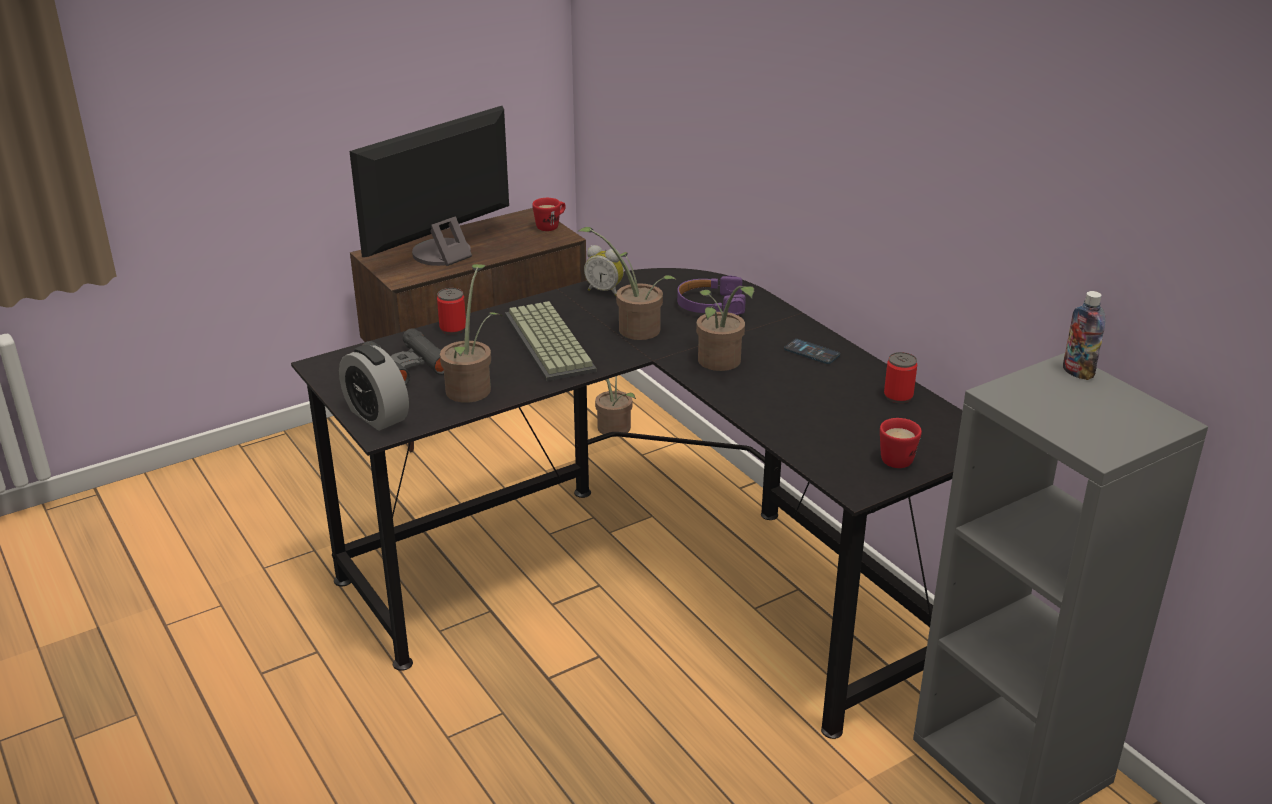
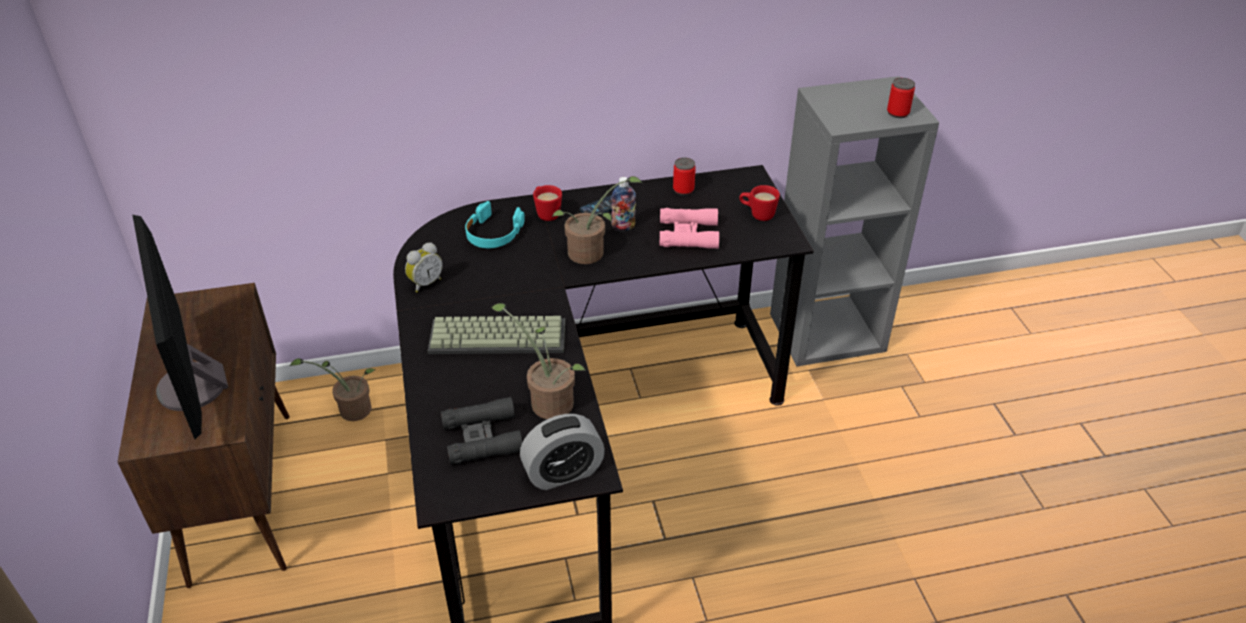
camera: 70 degrees left, 10 degrees up
can [437,288,466,335] -> can moved to [887,78,915,118]
red mug [532,198,566,231] -> red mug moved to [533,185,562,221]
potted plant [577,227,677,340] -> none
purple headphones [677,276,746,315] -> turquoise headphones [465,201,525,248]
bottle [1063,291,1105,380] -> bottle moved to [611,177,636,231]
none -> pink binoculars [660,208,719,249]

